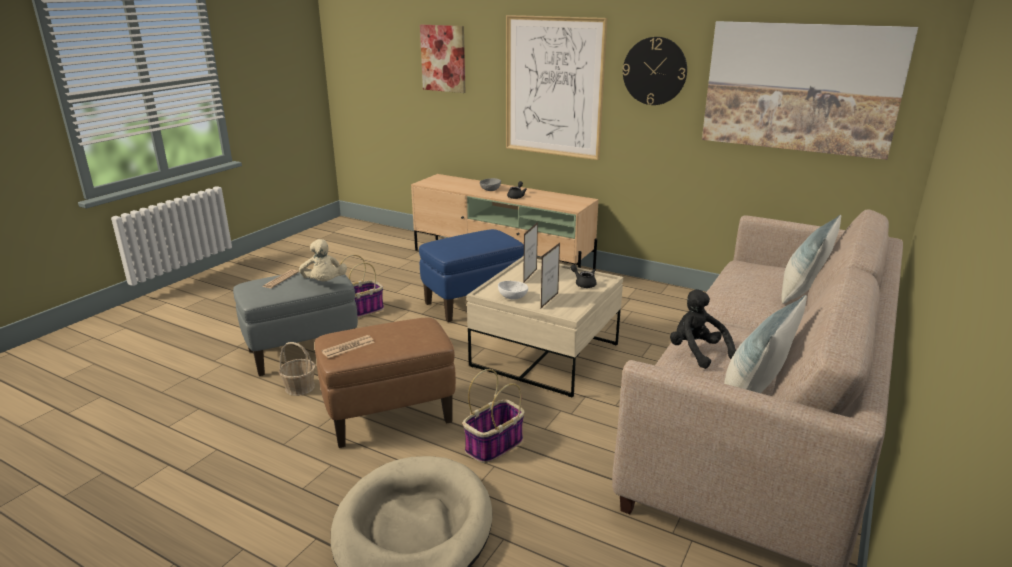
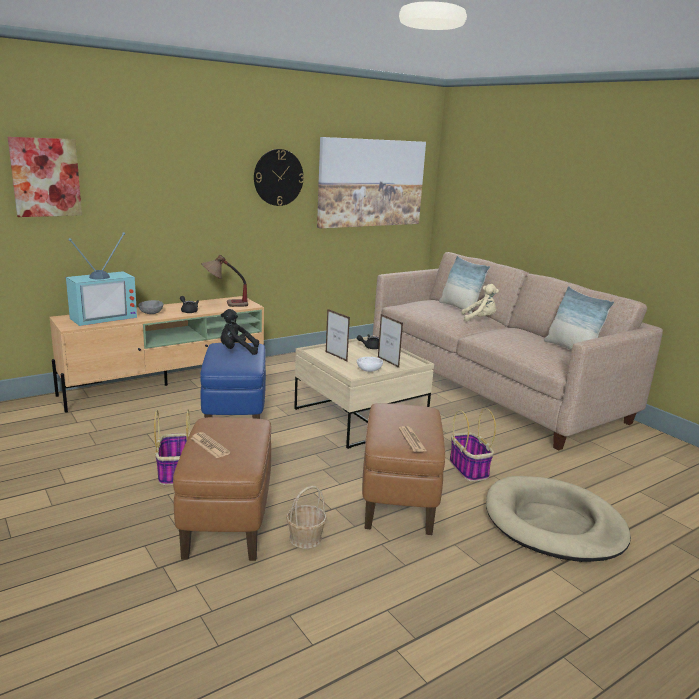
camera: 65 degrees left, 5 degrees down
grey ottoman [233,272,358,376] -> brown ottoman [173,417,271,561]
beige plush toy [299,239,347,281] -> beige plush toy moved to [462,284,499,322]
picture [506,15,607,160] -> none
black plush toy [670,289,736,369] -> black plush toy moved to [220,309,259,355]
none -> television [66,232,137,326]
none -> table lamp [201,255,248,307]

